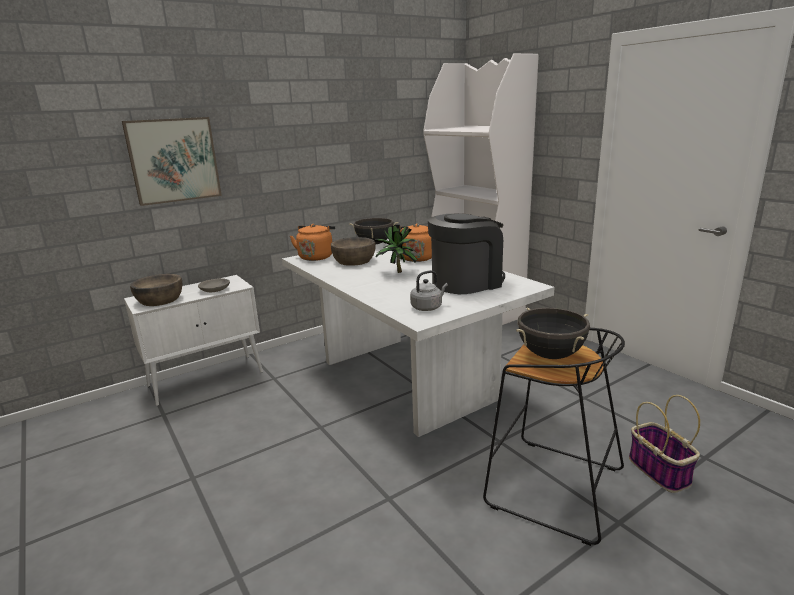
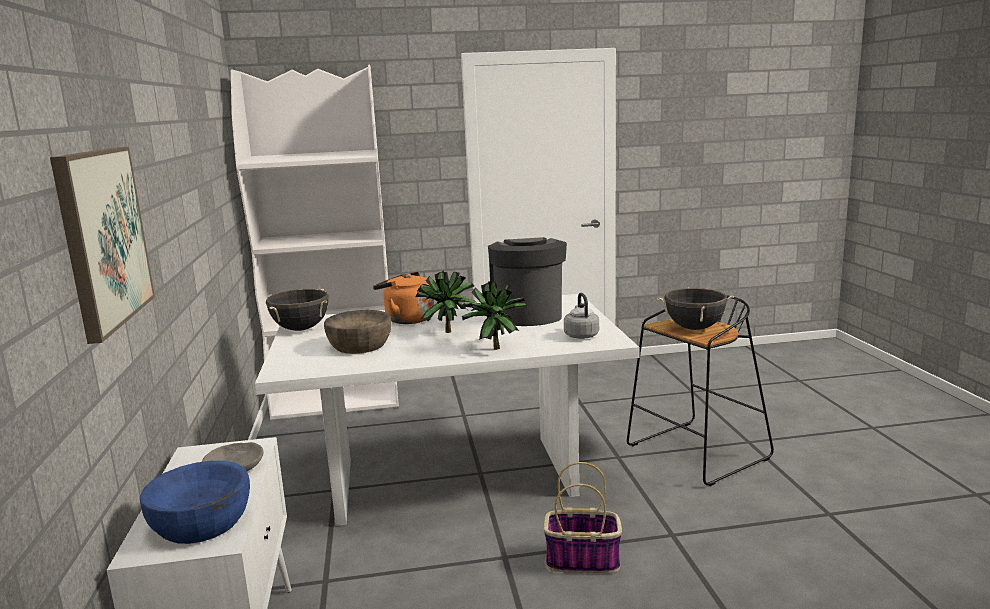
camera: 65 degrees left, 5 degrees down
brown bowl [130,274,182,306] -> blue bowl [140,461,250,544]
orange kettle [290,224,335,261] -> none
basket [629,395,700,493] -> basket moved to [544,462,622,573]
none -> potted plant [461,281,527,350]

